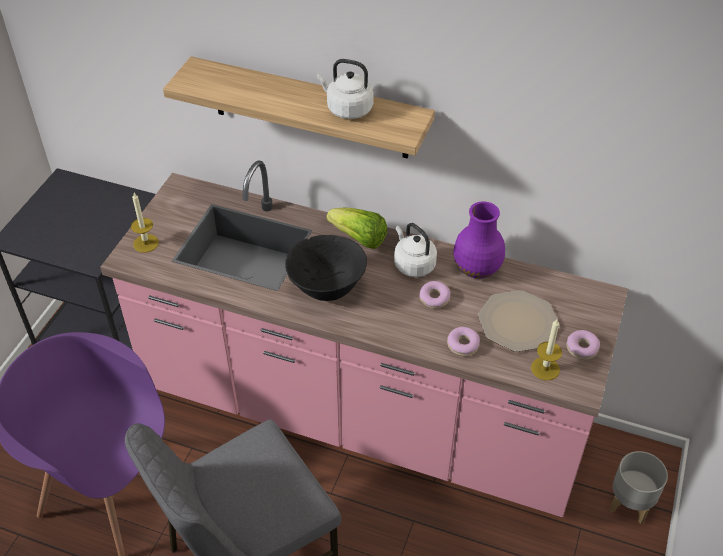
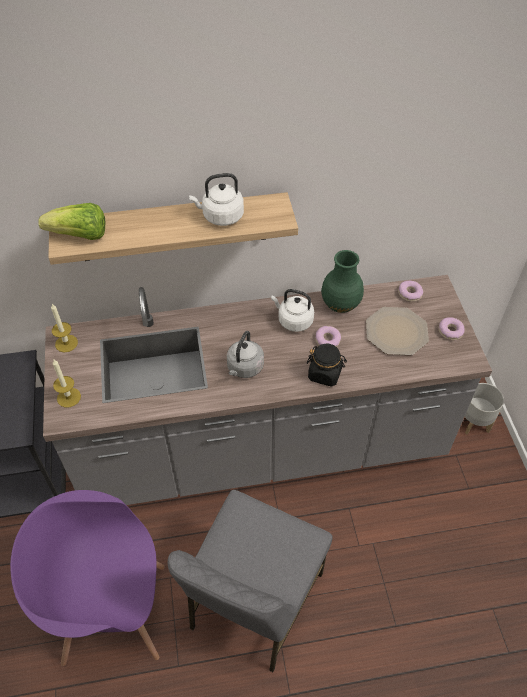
camera: 30 degrees left, 5 degrees up
pink counter [100,160,628,517] -> grey counter [43,275,492,505]
black bowl [285,235,367,301] -> grey kettle [227,331,264,378]
lettuce [327,208,387,249] -> lettuce moved to [39,203,105,240]
donut [447,327,480,356] -> donut moved to [398,281,423,302]
purple vase [453,201,505,279] -> green vase [321,250,364,313]
candle [531,319,562,380] -> candle moved to [51,304,78,352]
none -> black jar [307,343,347,387]

